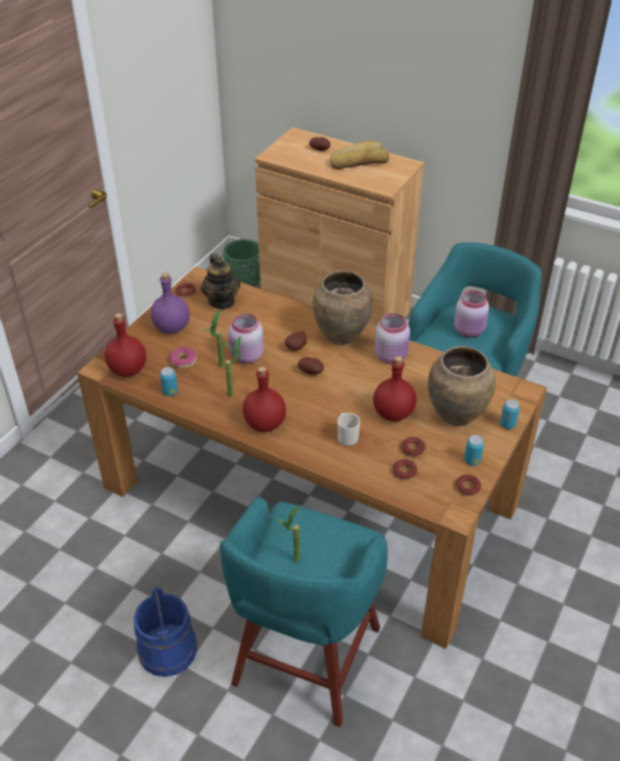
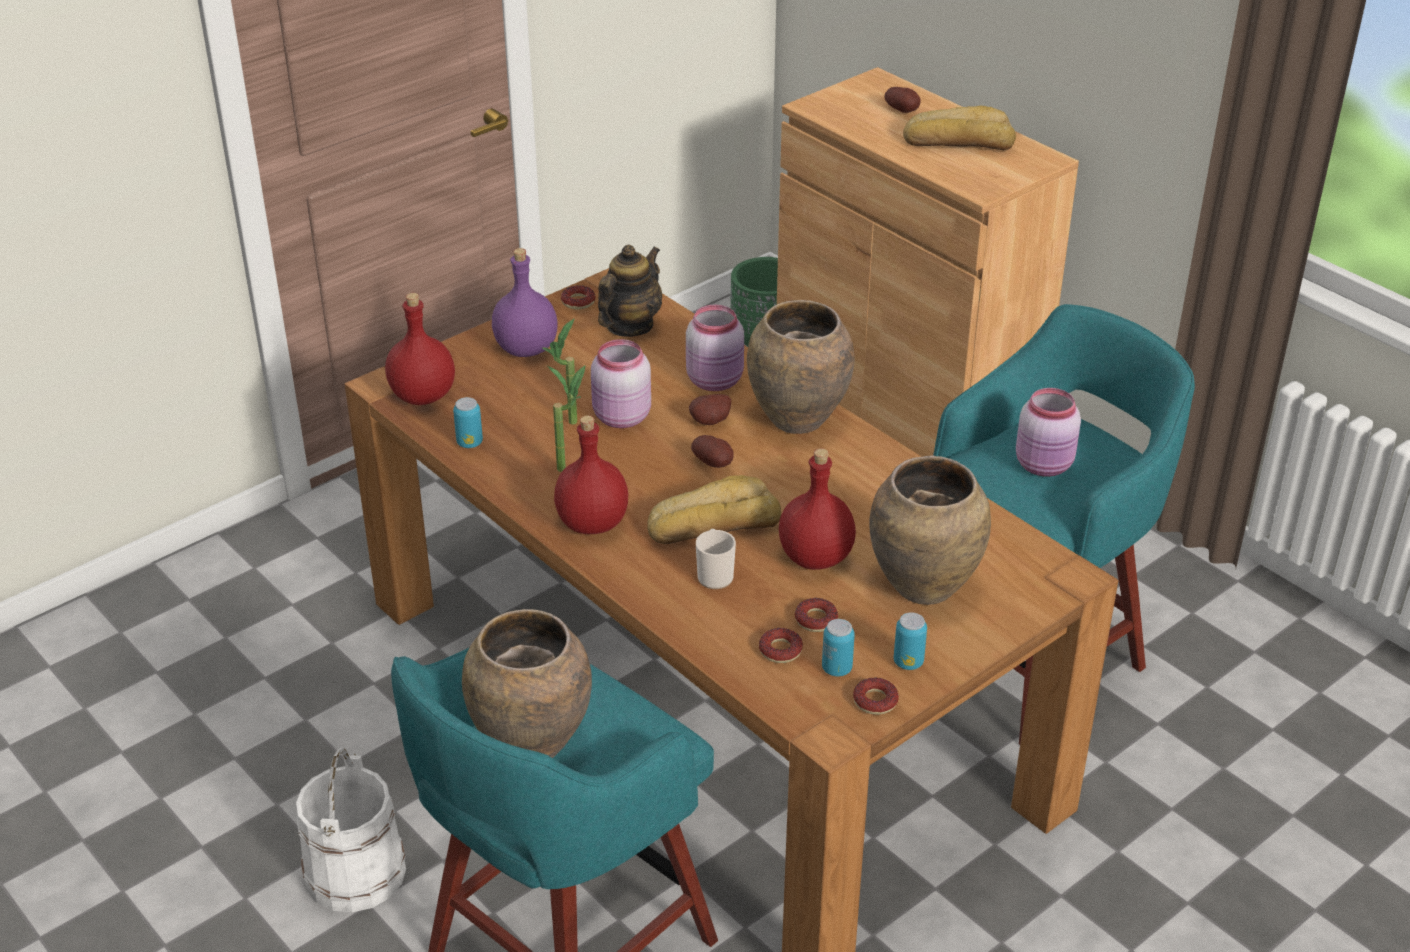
camera: 20 degrees right, 5 degrees down
blue bucket [134,586,197,677] -> white bucket [296,747,406,912]
donut [170,347,197,368] -> none
teapot [201,254,240,309] -> teapot turned 150 degrees counterclockwise [598,245,662,337]
potted plant [278,505,301,562] -> brown vase [462,609,592,758]
pink jar [374,313,410,364] -> pink jar moved to [686,305,744,391]
can [500,399,520,429] -> can moved to [822,619,855,676]
none -> bread [647,475,781,544]

